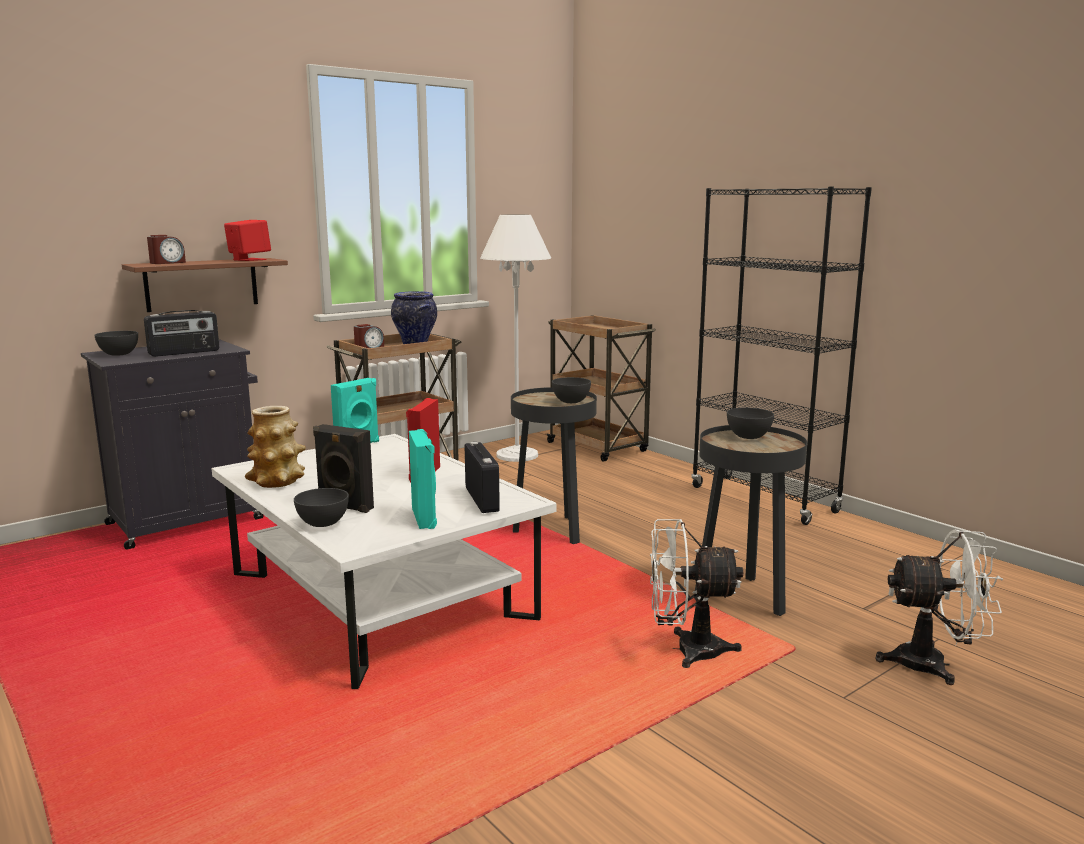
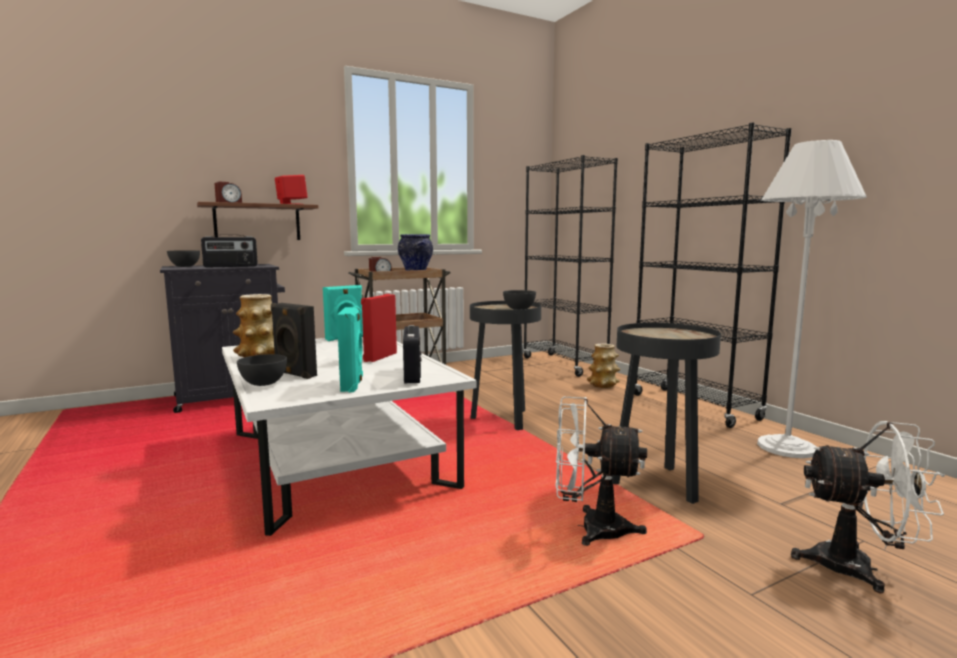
camera: 10 degrees right, 5 degrees down
white floor lamp [480,215,551,462] -> white floor lamp moved to [757,140,867,458]
brown cart [546,315,656,462] -> black bookcase [523,155,618,377]
grey bowl [727,408,774,439] -> none
none -> vase [587,344,620,388]

